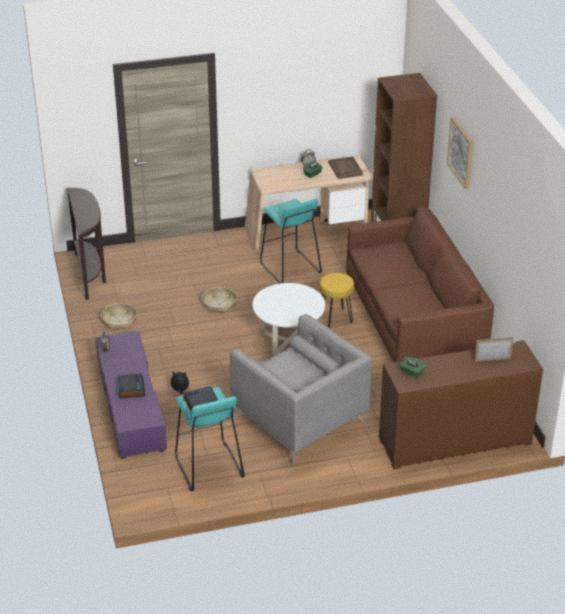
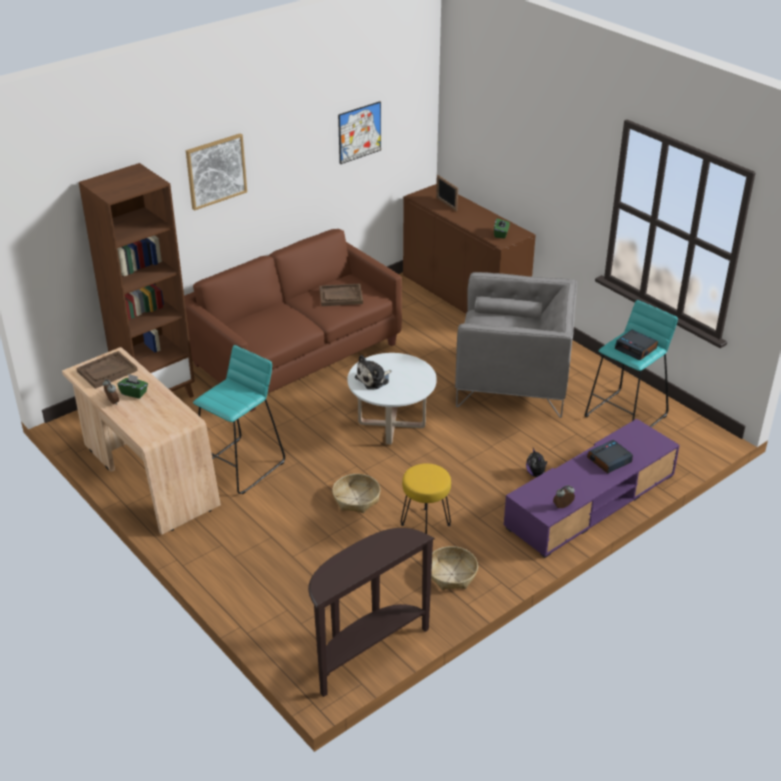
camera: 115 degrees left, 0 degrees up
grey armchair [230,314,372,468] -> grey armchair turned 75 degrees clockwise [455,272,577,418]
yellow stool [319,273,354,328] -> yellow stool moved to [401,463,451,534]
none -> brown tray [319,284,363,306]
none -> picture [338,101,381,164]
none -> plush toy [355,355,391,390]

